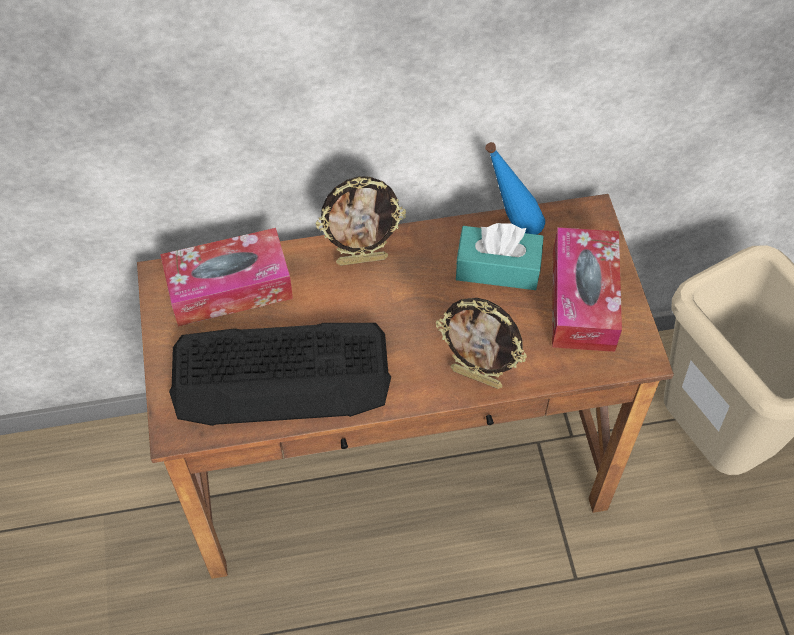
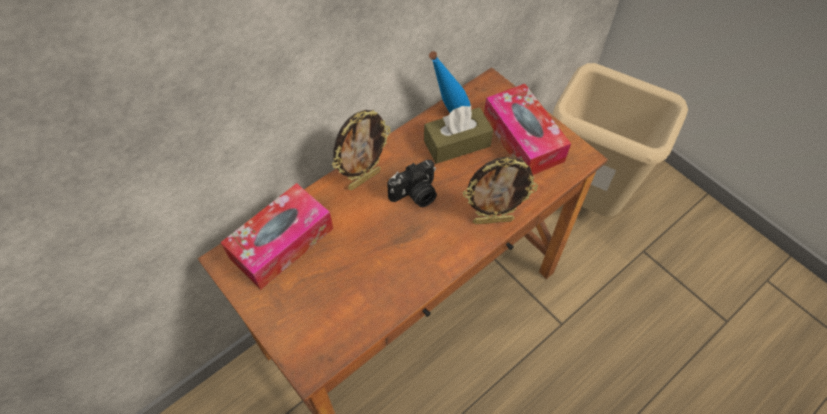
camera: 30 degrees left, 0 degrees up
keyboard [169,323,391,426] -> none
turquoise tissue box [456,223,544,290] -> brown tissue box [424,106,493,164]
none -> camera [387,160,437,207]

